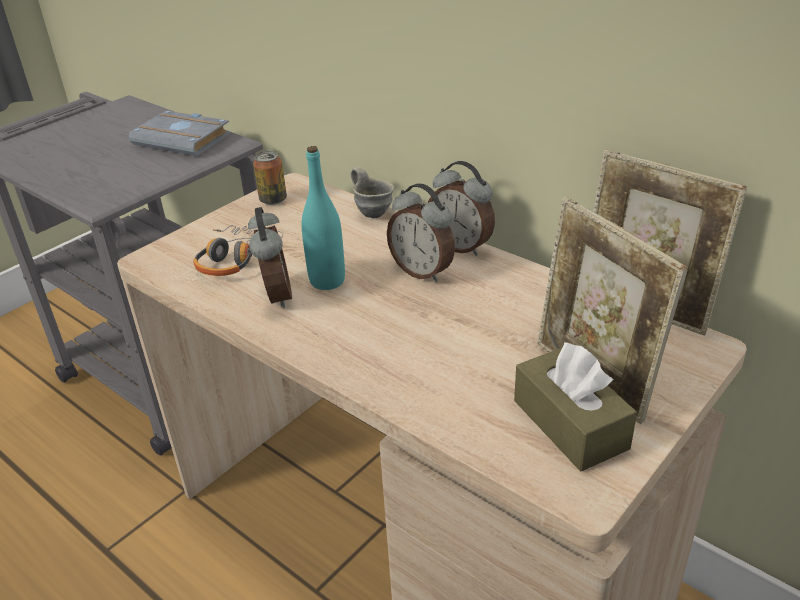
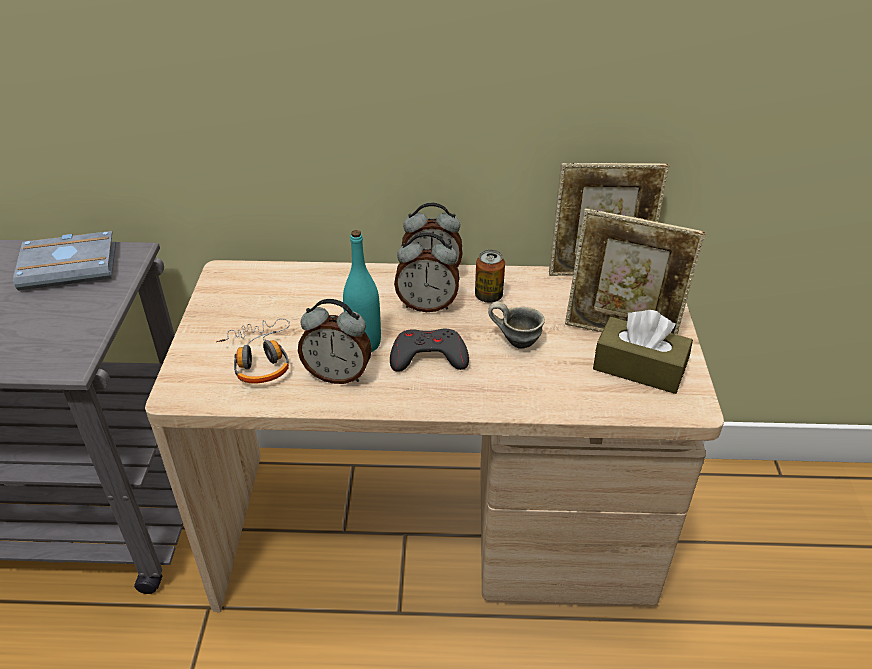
camera: 40 degrees left, 5 degrees up
alarm clock [248,207,292,309] -> alarm clock turned 150 degrees clockwise [298,299,372,384]
can [253,151,287,205] -> can moved to [475,250,505,303]
grey mug [351,166,394,218] -> grey mug moved to [488,302,545,349]
none -> grey game controller [390,329,469,372]

